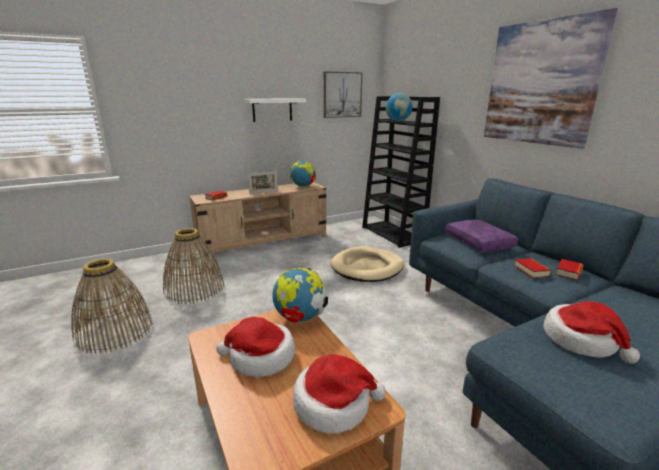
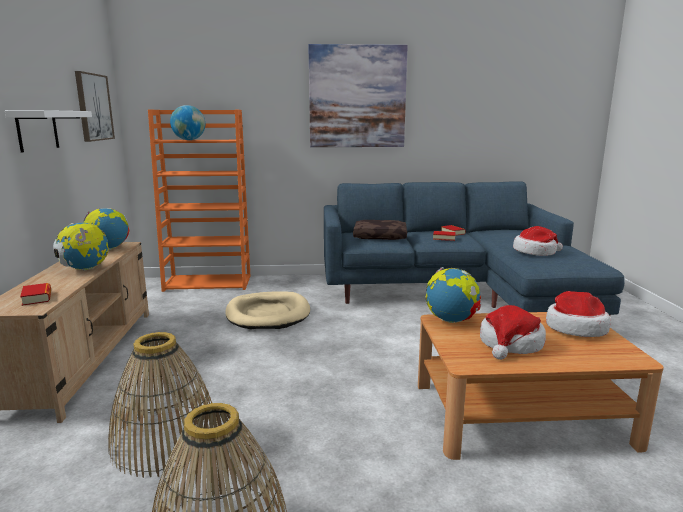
camera: 65 degrees left, 5 degrees down
picture frame [248,171,278,194] -> globe [53,223,109,270]
black bookcase [362,96,440,248] -> orange bookcase [148,110,250,292]
purple pillow [445,220,518,252] -> brown pillow [353,220,407,240]

